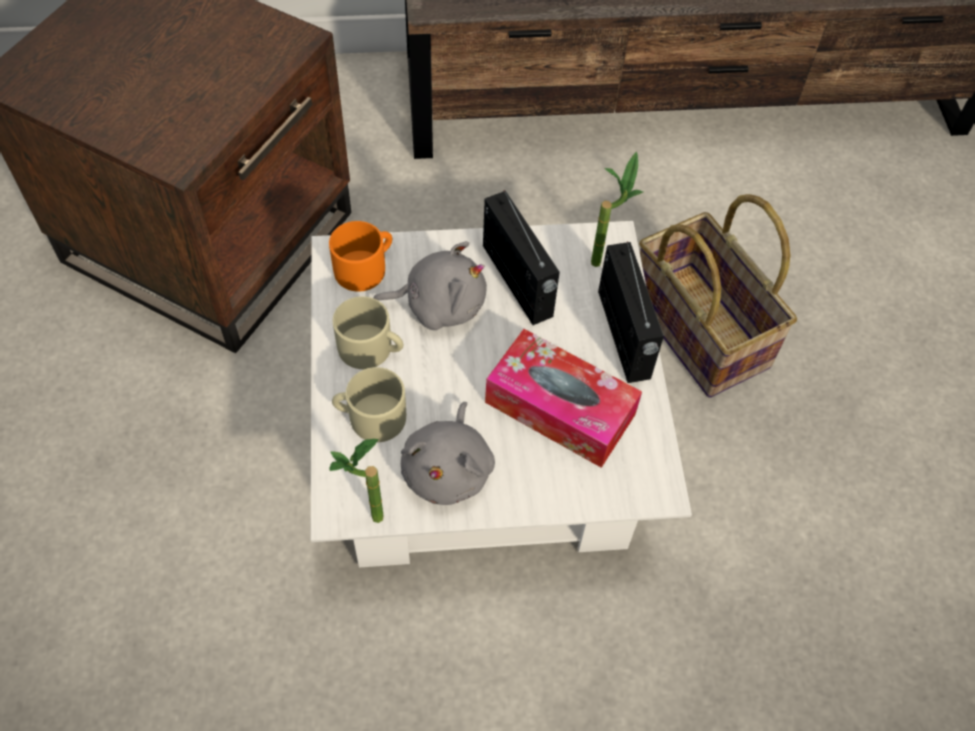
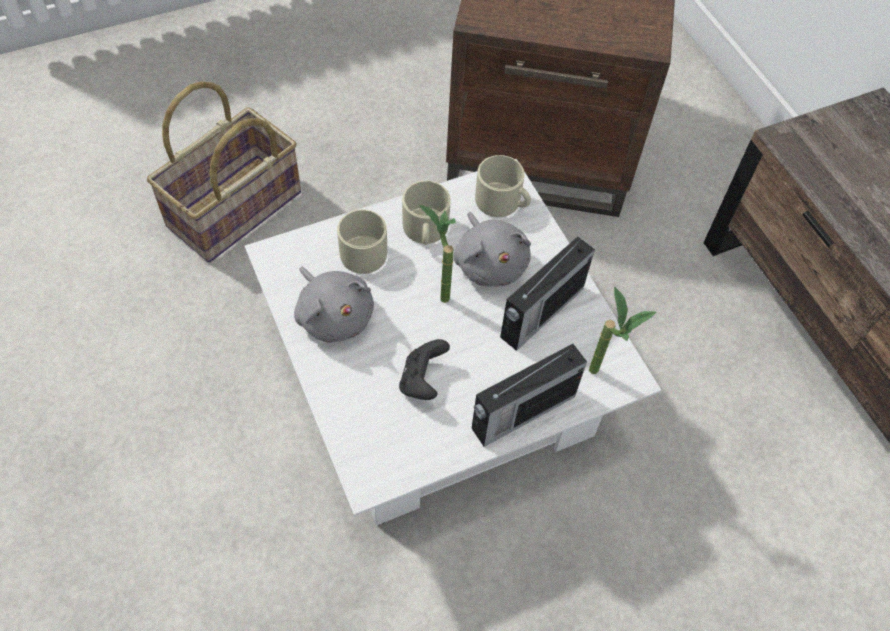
camera: 70 degrees right, 0 degrees up
orange mug [329,221,392,292] -> beige mug [475,155,531,217]
potted plant [329,439,384,523] -> potted plant moved to [419,205,456,303]
grey plush toy [401,402,495,505] -> grey plush toy turned 120 degrees counterclockwise [294,267,374,343]
tissue box [485,329,642,468] -> black game controller [399,339,450,400]
basket [639,194,797,398] -> basket moved to [147,82,301,262]

